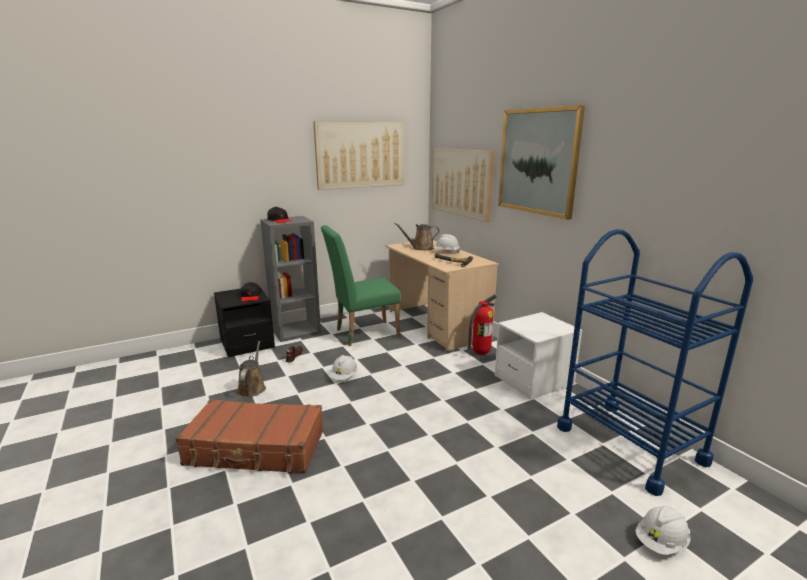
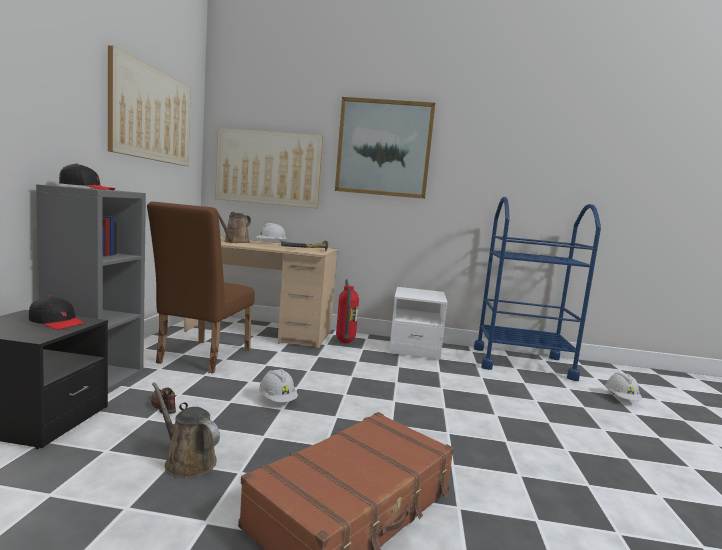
camera: 55 degrees left, 10 degrees down
green chair [321,225,401,346] -> brown chair [147,202,255,373]

